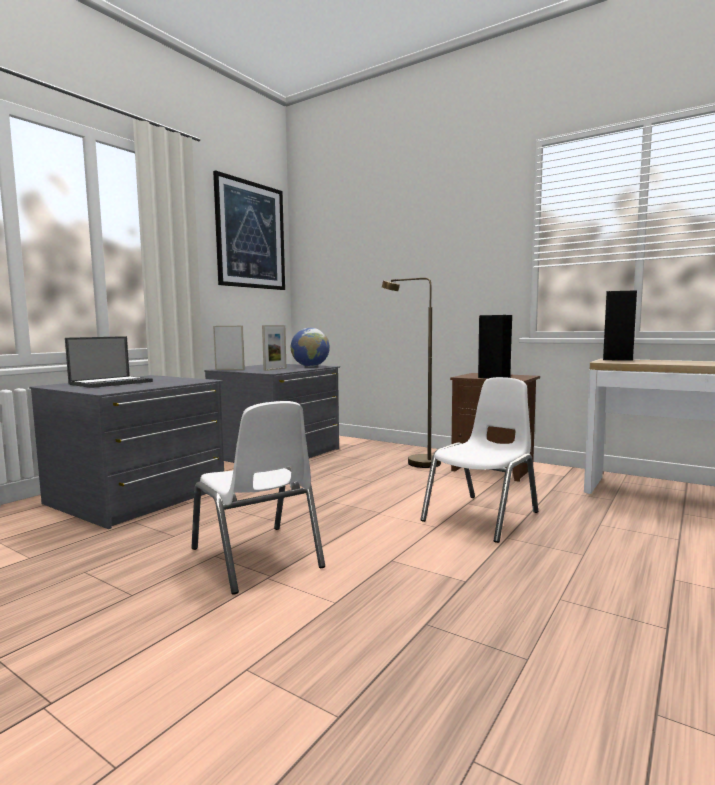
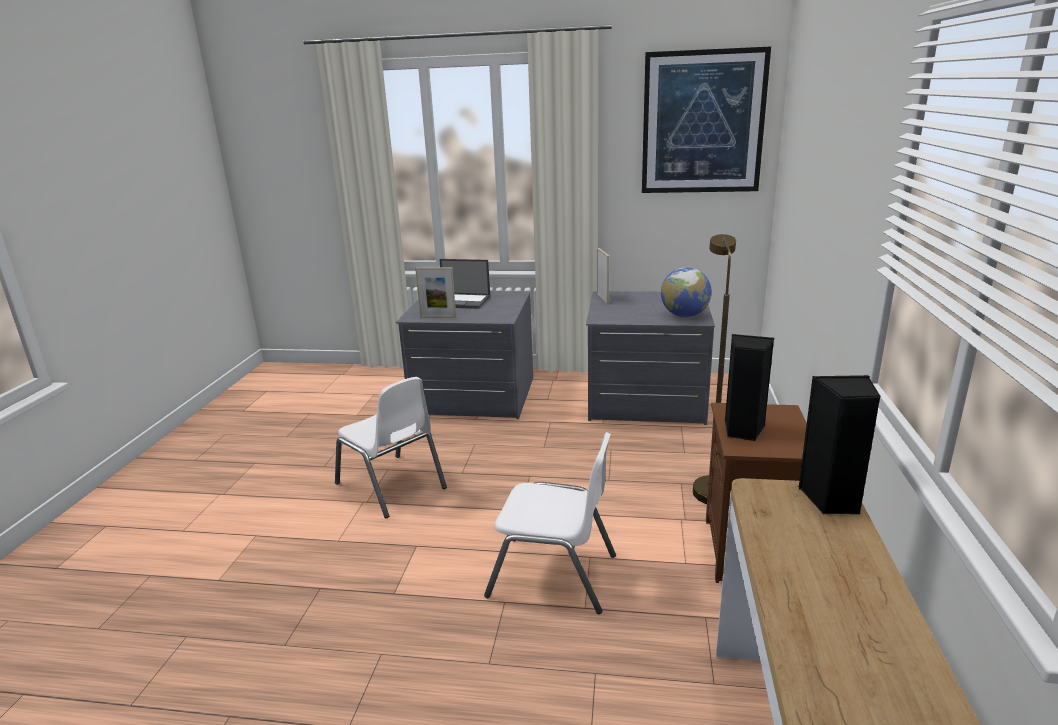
camera: 65 degrees right, 15 degrees up
white chair [191,401,325,595] -> white chair turned 75 degrees counterclockwise [335,377,447,518]
picture frame [262,325,286,371] -> picture frame moved to [415,268,456,318]

